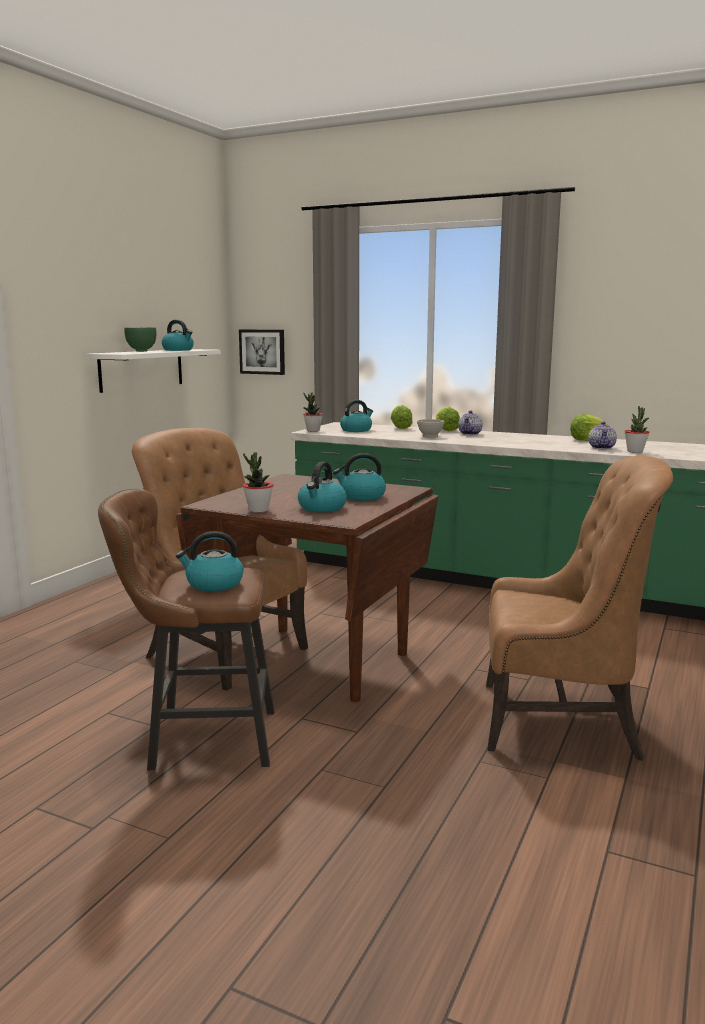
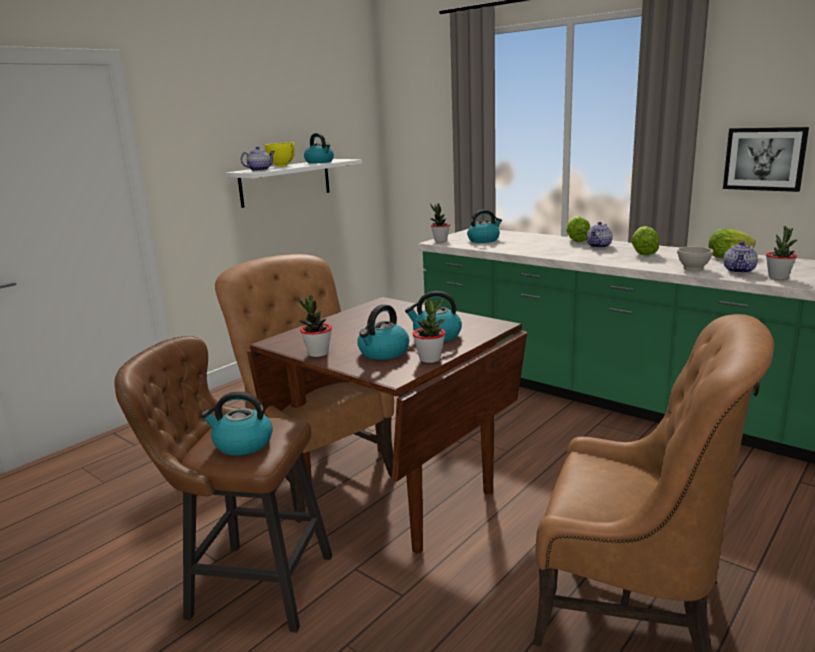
camera: 15 degrees right, 5 degrees up
green bowl [124,327,157,352] -> yellow bowl [265,142,295,167]
picture [239,330,285,375] -> picture moved to [723,127,809,192]
lettuce [391,405,413,429] -> lettuce moved to [632,226,659,255]
white bowl [417,419,444,438] -> white bowl moved to [677,247,713,271]
none -> teapot [241,146,275,171]
none -> potted plant [413,297,446,363]

